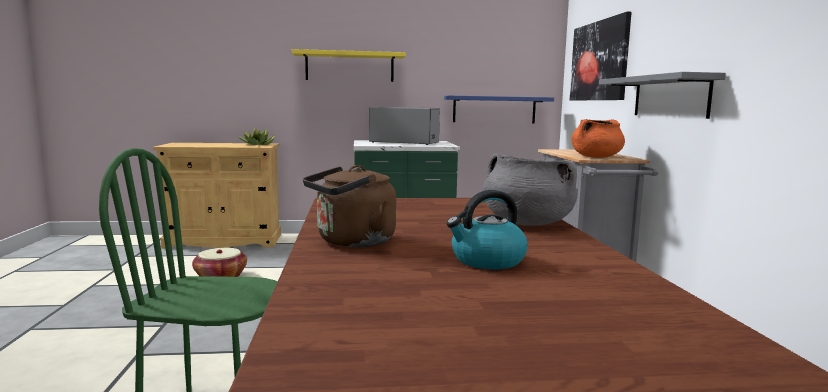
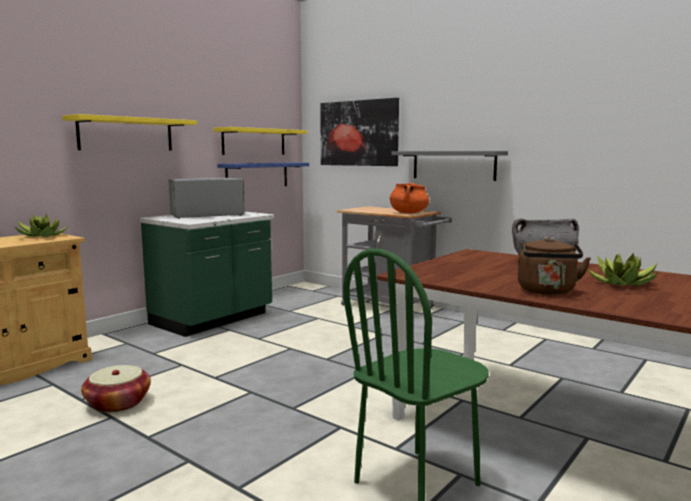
camera: 45 degrees left, 0 degrees up
kettle [447,190,528,269] -> potted plant [588,253,659,286]
none -> yellow shelf [213,127,307,155]

